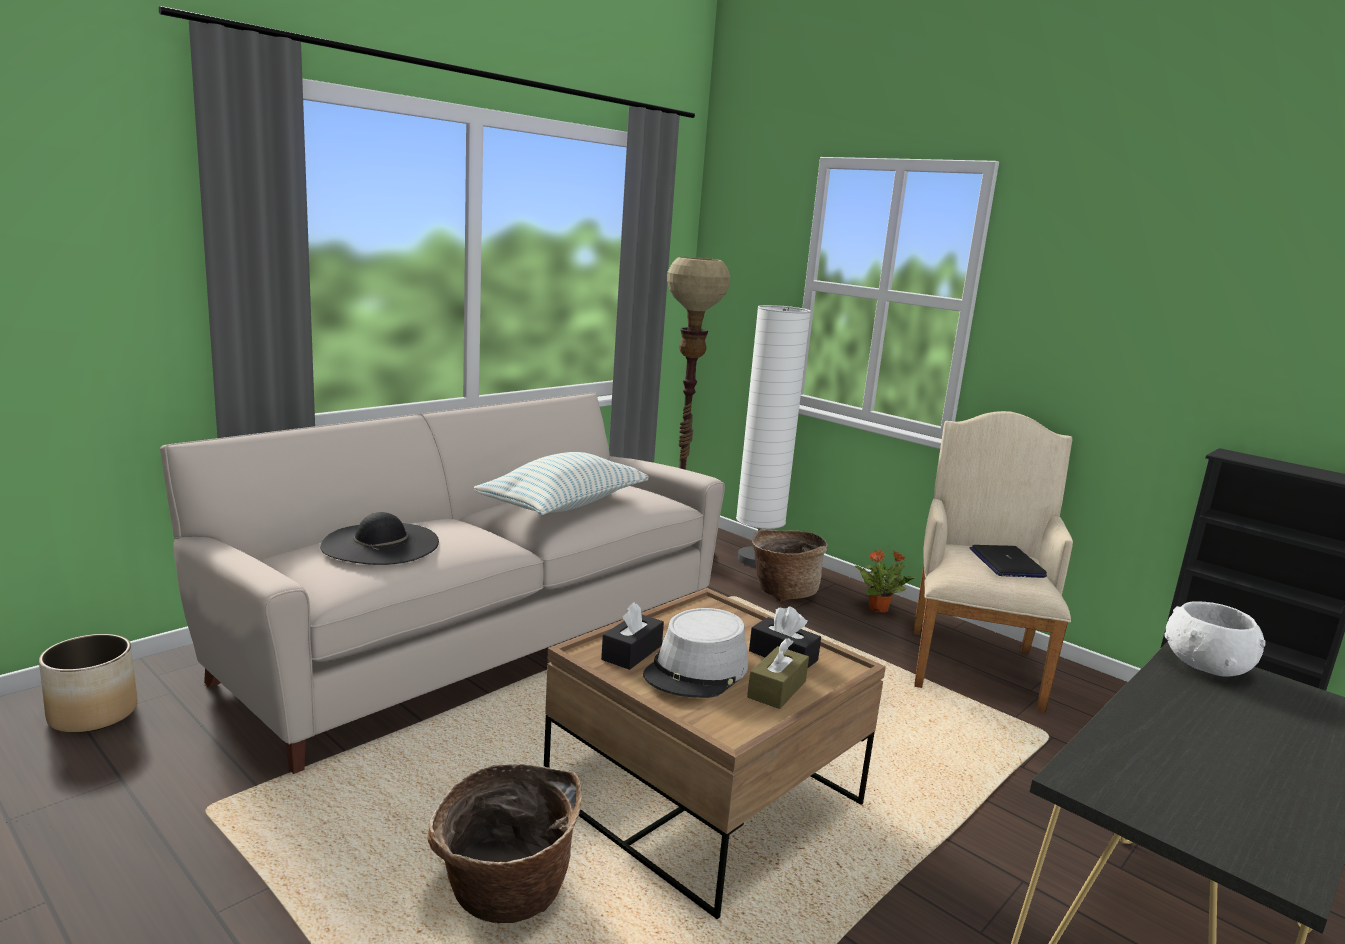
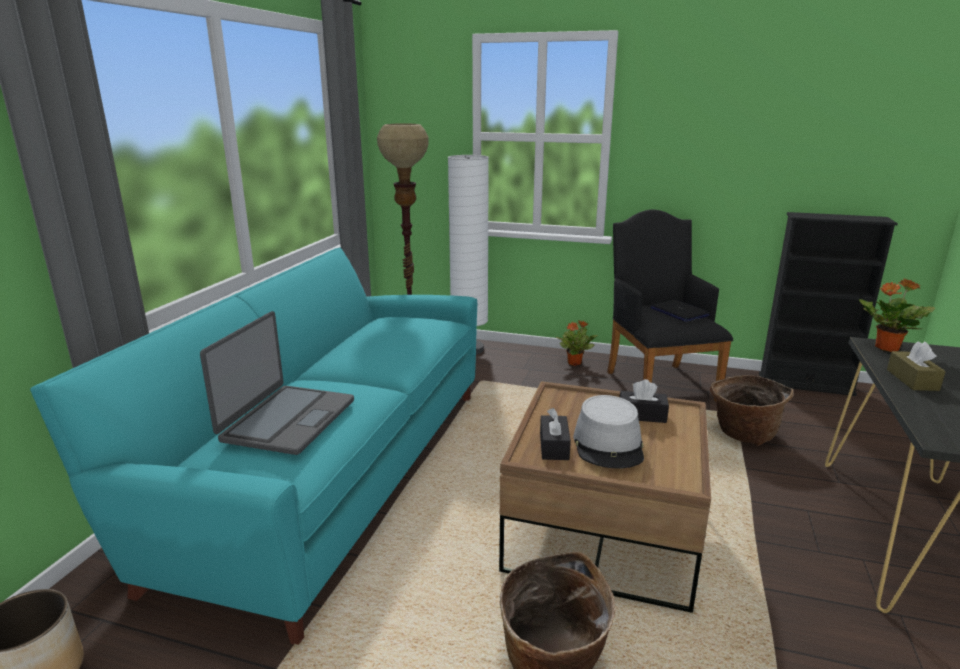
camera: 25 degrees left, 5 degrees up
beige sofa [160,392,725,774] -> turquoise sofa [30,247,477,645]
black hat [320,512,439,565] -> laptop [200,311,354,455]
pillow [474,452,649,515] -> none
brown tissue box [747,638,809,709] -> brown tissue box moved to [887,342,946,391]
basket [752,528,828,602] -> basket moved to [710,375,794,446]
beige armchair [913,411,1073,713] -> black armchair [607,209,733,402]
white bowl [1164,601,1266,677] -> potted plant [859,278,935,352]

